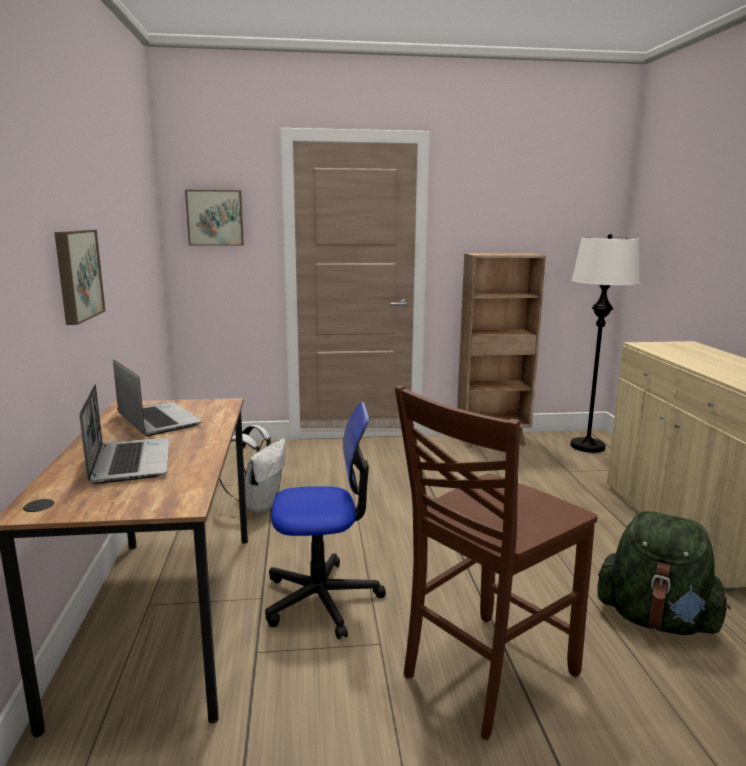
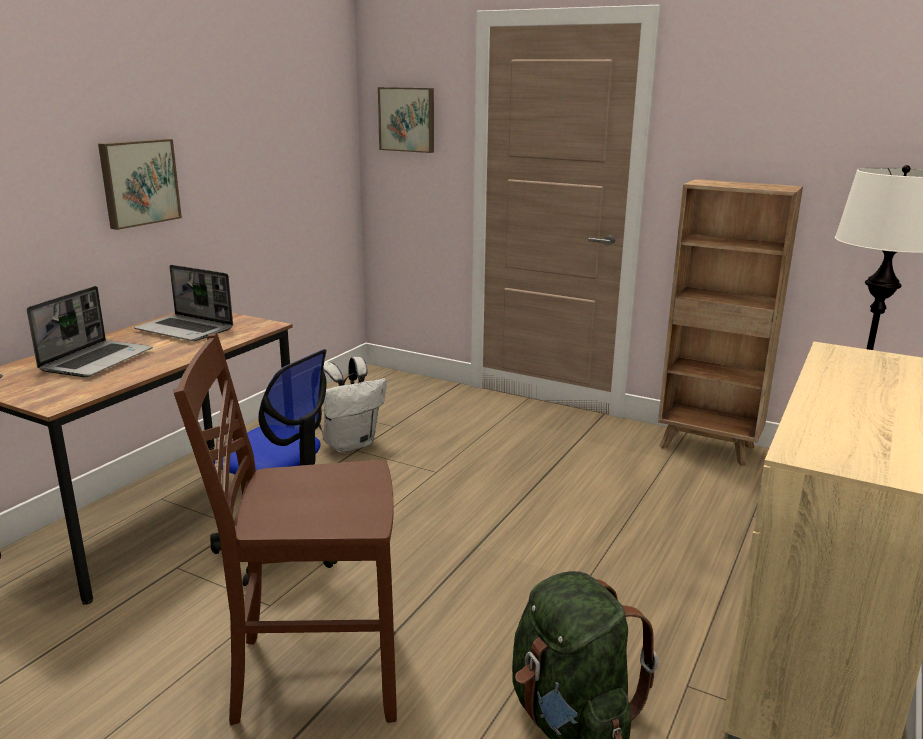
camera: 35 degrees right, 5 degrees up
laptop [113,360,202,436] -> laptop turned 120 degrees clockwise [134,265,233,341]

